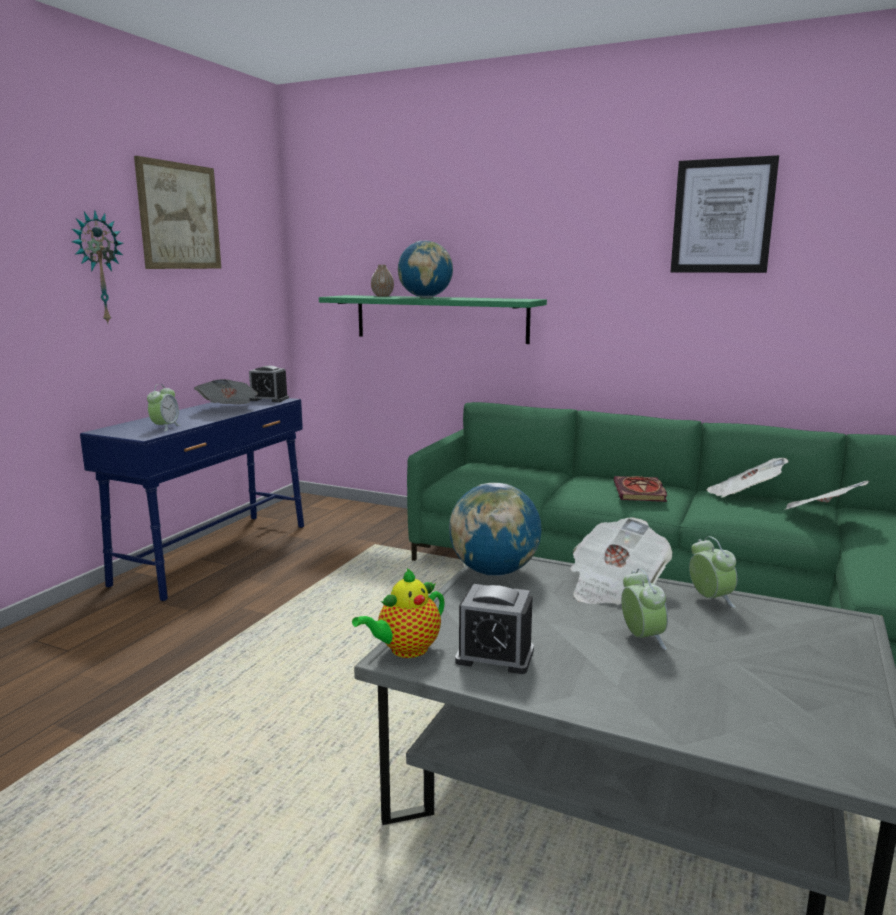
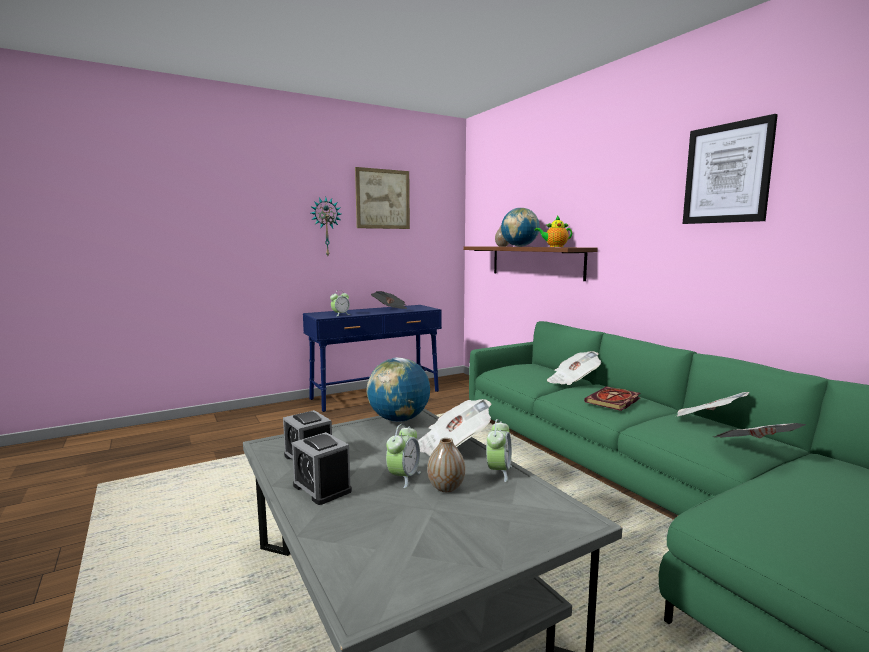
camera: 35 degrees right, 5 degrees down
alarm clock [249,366,289,402] -> alarm clock moved to [292,432,352,505]
green shelf [319,295,547,344] -> brown shelf [464,246,598,281]
teapot [352,569,445,658] -> teapot moved to [535,215,572,247]
none -> vase [427,438,465,492]
none -> newspaper [547,351,601,385]

